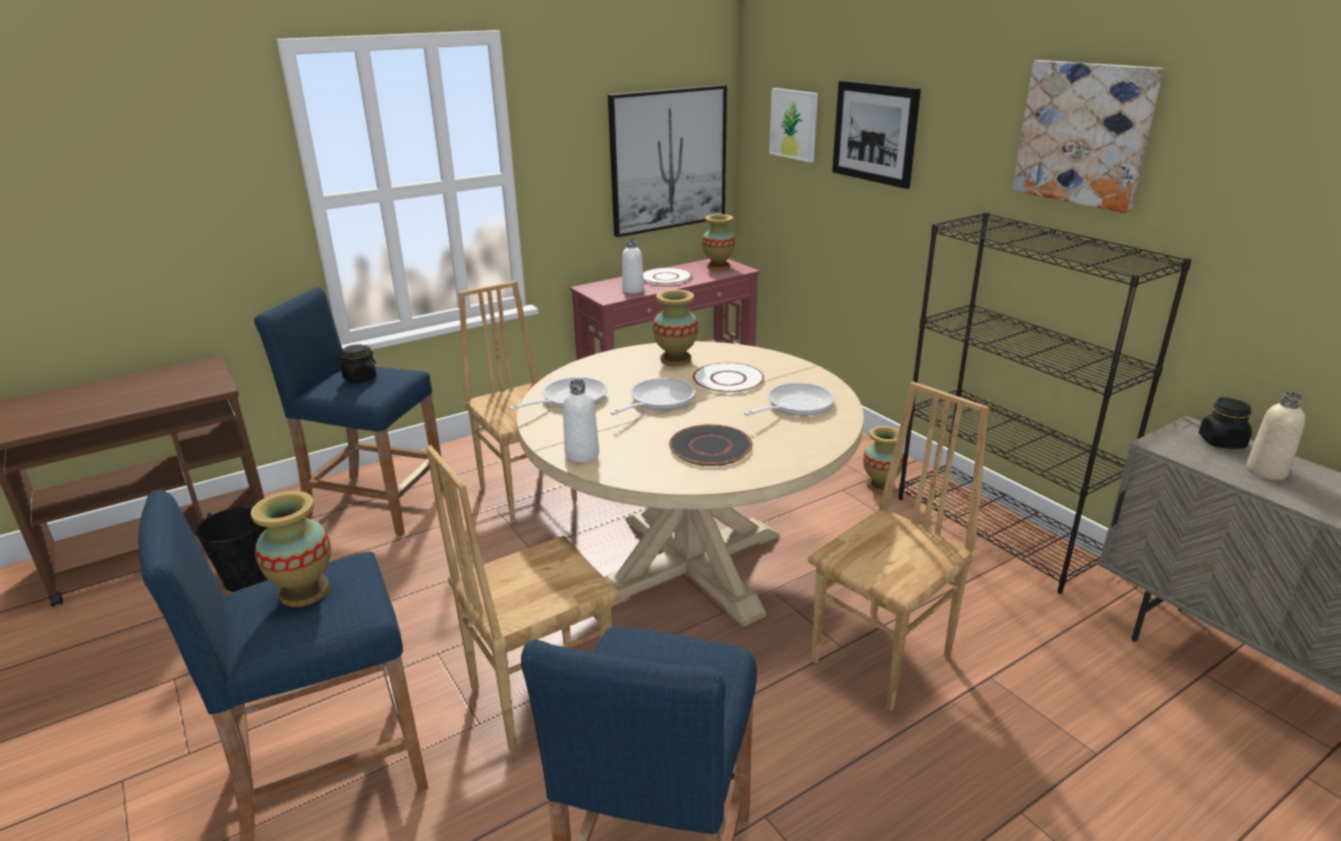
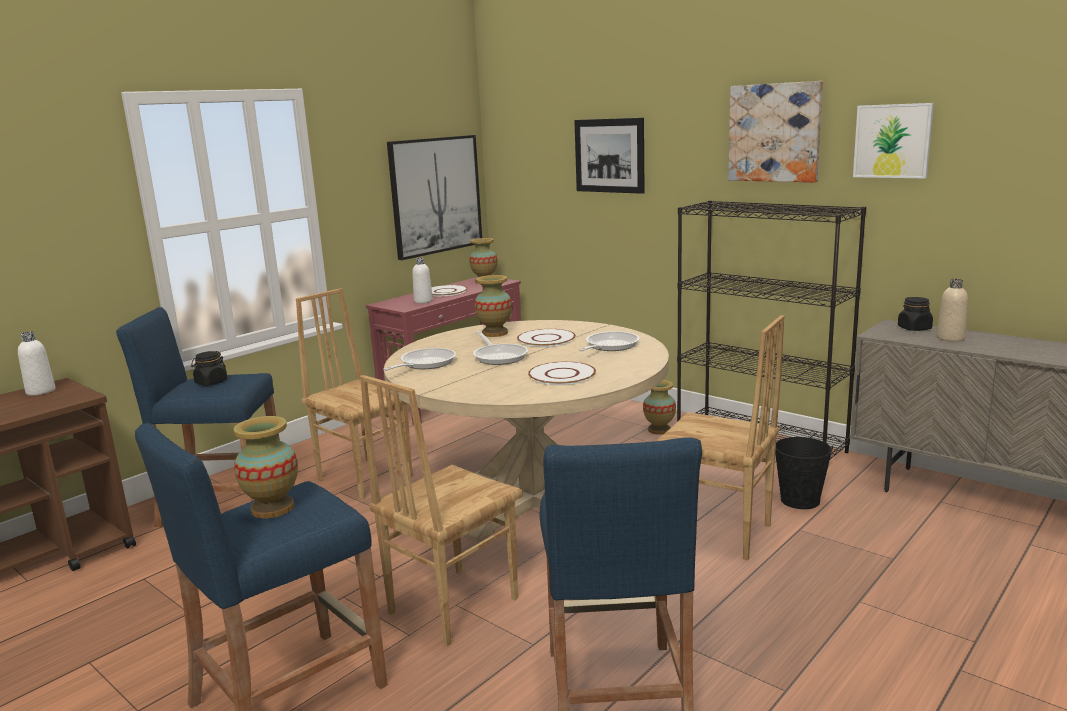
camera: 15 degrees left, 10 degrees down
black bucket [195,507,268,592] -> black bucket moved to [775,437,833,509]
white bottle [563,379,599,462] -> white bottle moved to [18,332,55,396]
frying pan [610,378,695,415] -> frying pan turned 135 degrees clockwise [473,331,528,365]
black plate [669,424,753,466] -> white plate [528,361,596,385]
picture [769,88,818,163] -> picture moved to [853,103,934,179]
brown chair [808,382,989,711] -> brown chair turned 90 degrees clockwise [656,315,785,560]

